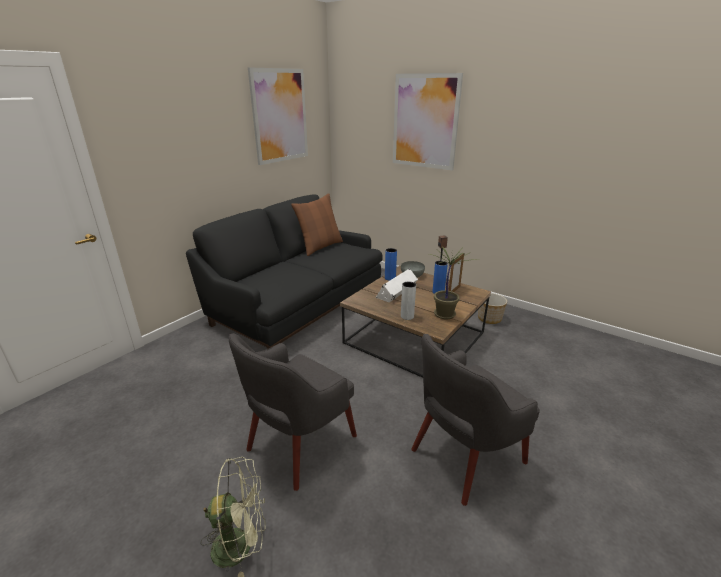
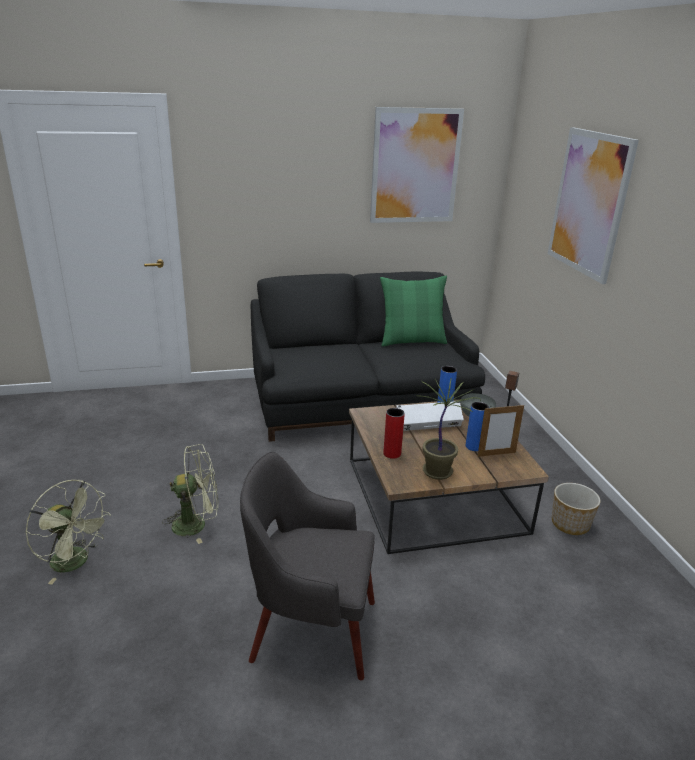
camera: 40 degrees right, 0 degrees up
grey armchair [229,333,357,491] -> green fan [162,444,218,544]
brown pillow [291,193,343,256] -> green pillow [380,276,447,347]
grey vase [401,281,416,320] -> red vase [383,408,405,459]

